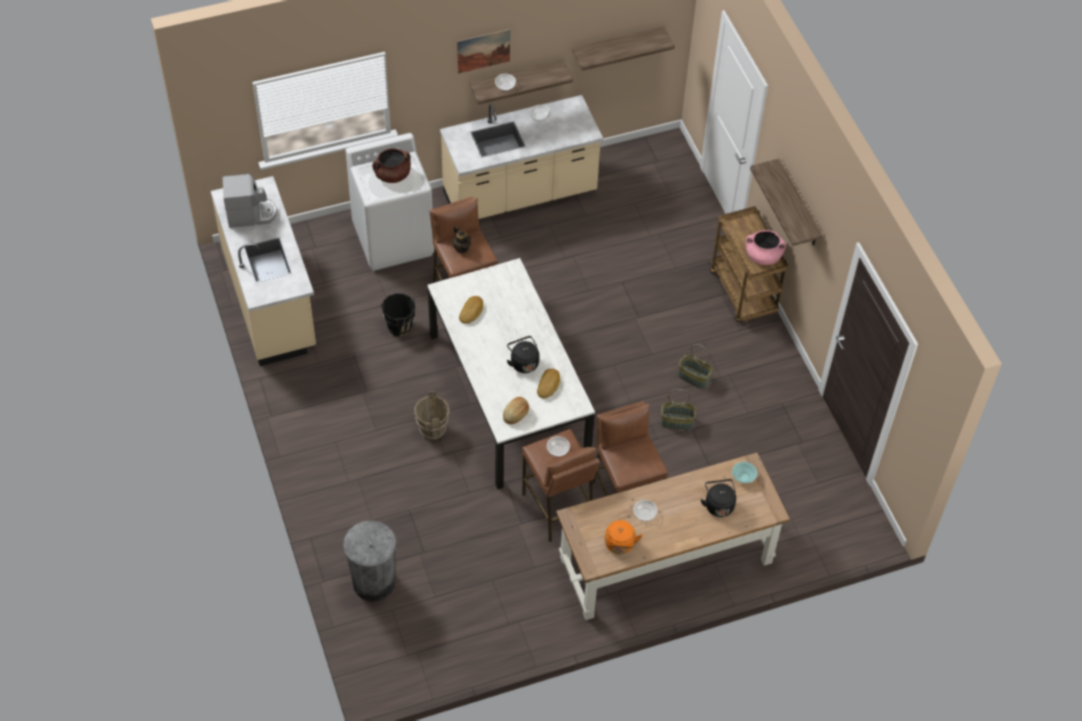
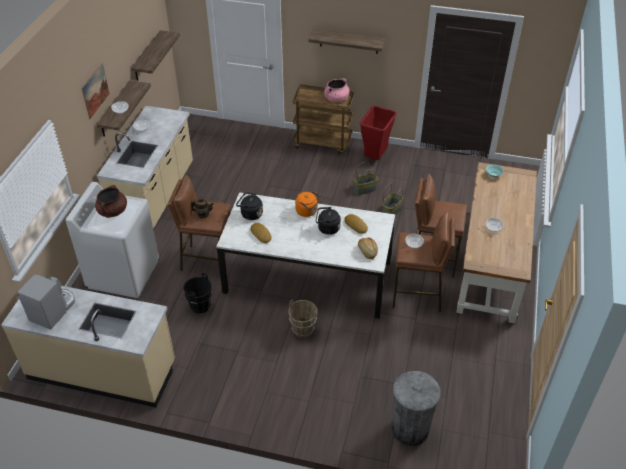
camera: 55 degrees left, 10 degrees down
orange kettle [605,520,642,554] -> orange kettle moved to [295,191,322,217]
black kettle [701,479,736,517] -> black kettle moved to [236,192,263,220]
none -> red trash can [360,106,397,160]

